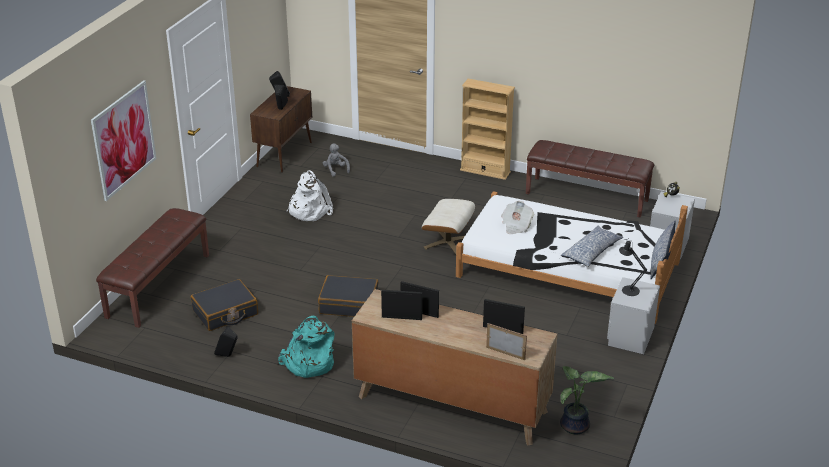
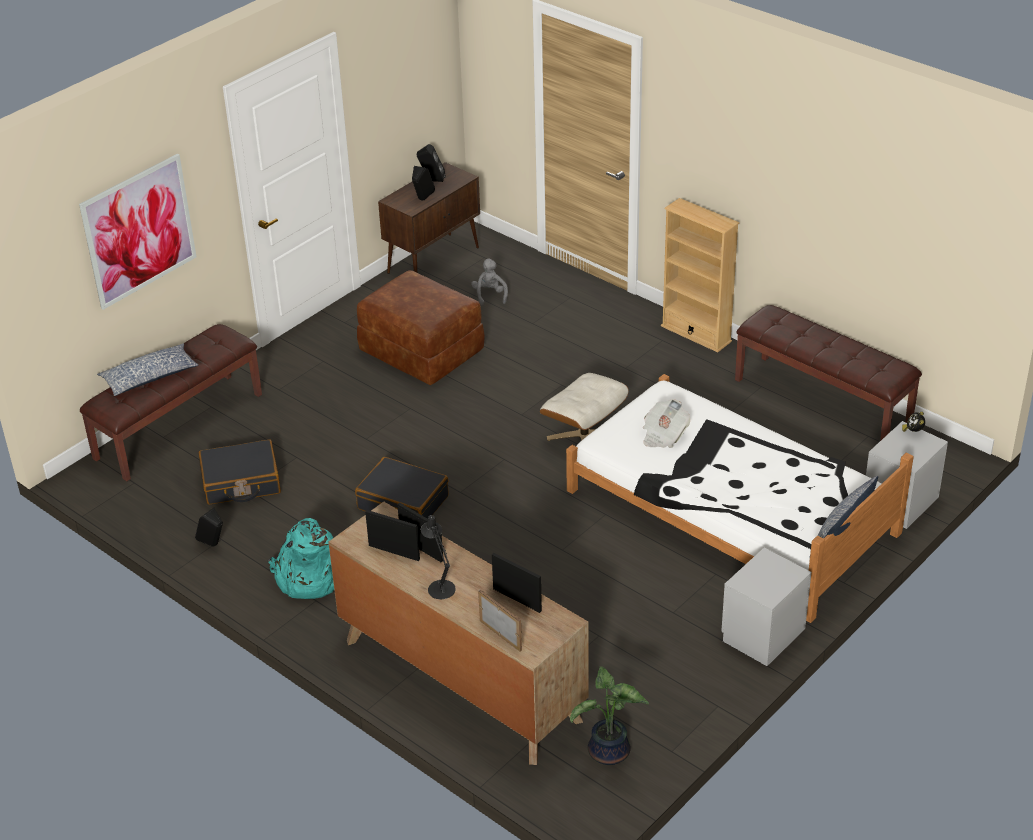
camera: 20 degrees right, 5 degrees up
white backpack [287,170,333,221] -> brown ottoman [357,270,485,385]
pillow [561,226,623,267] -> pillow moved to [97,343,198,396]
black table lamp [619,240,647,296] -> black table lamp moved to [421,515,456,599]

